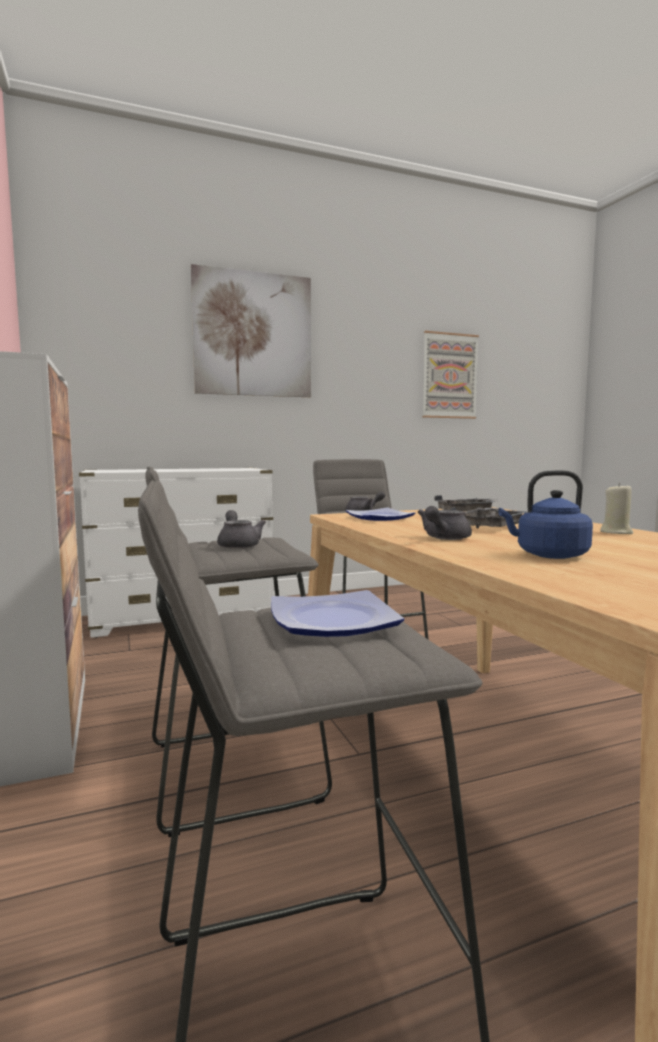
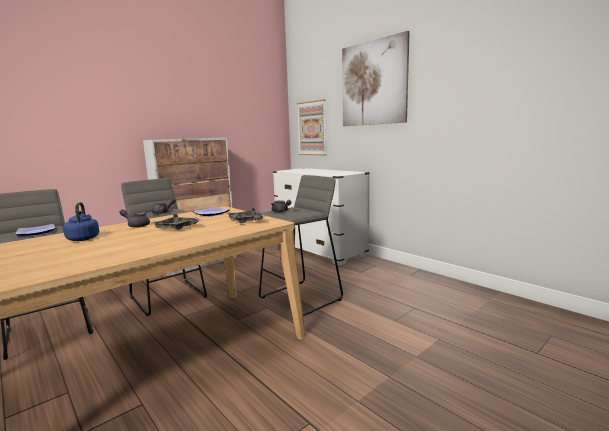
camera: 70 degrees right, 5 degrees up
picture [422,331,479,419] -> picture moved to [297,99,326,156]
beige candle [600,483,633,534] -> none

